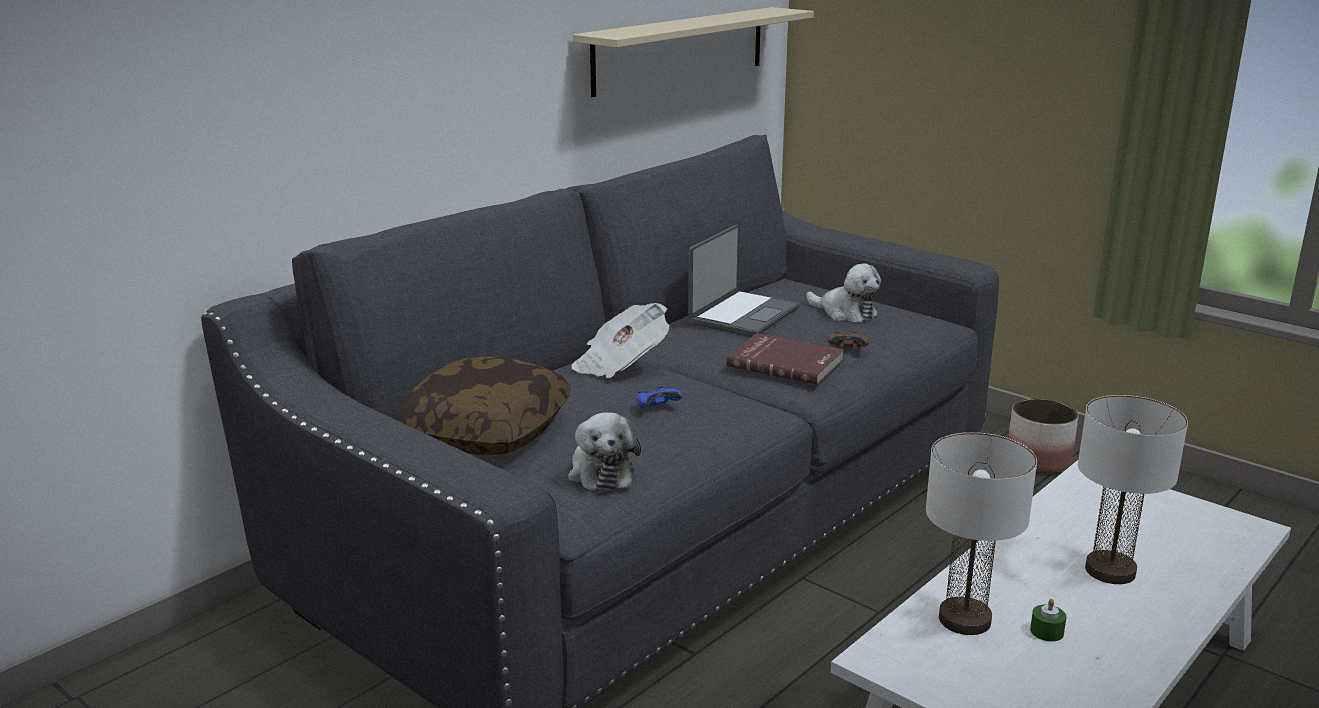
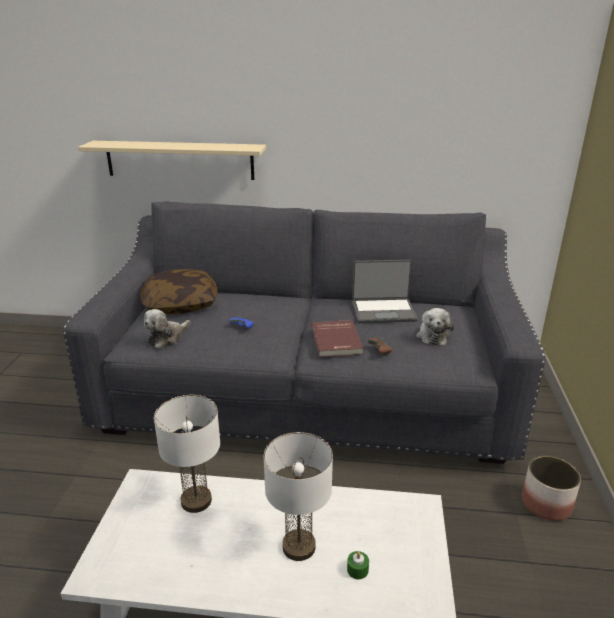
camera: 55 degrees right, 5 degrees up
newspaper [571,303,669,378] -> none
beige shelf [573,7,814,97] -> beige shelf moved to [78,141,266,180]
green candle [1030,599,1067,642] -> green candle moved to [347,551,369,579]

